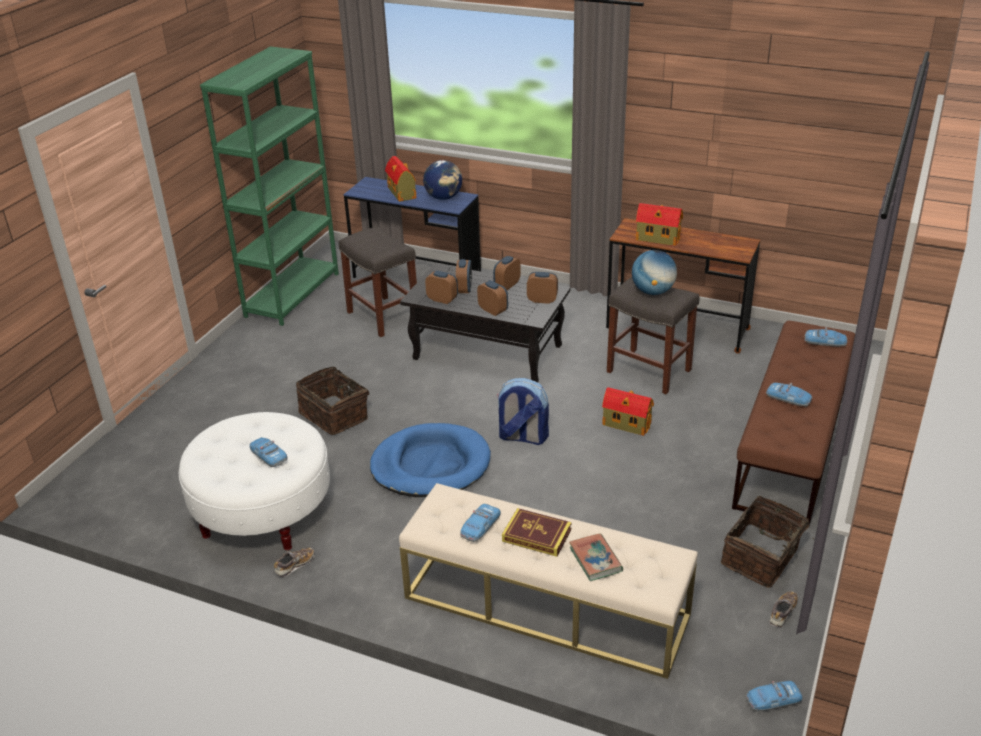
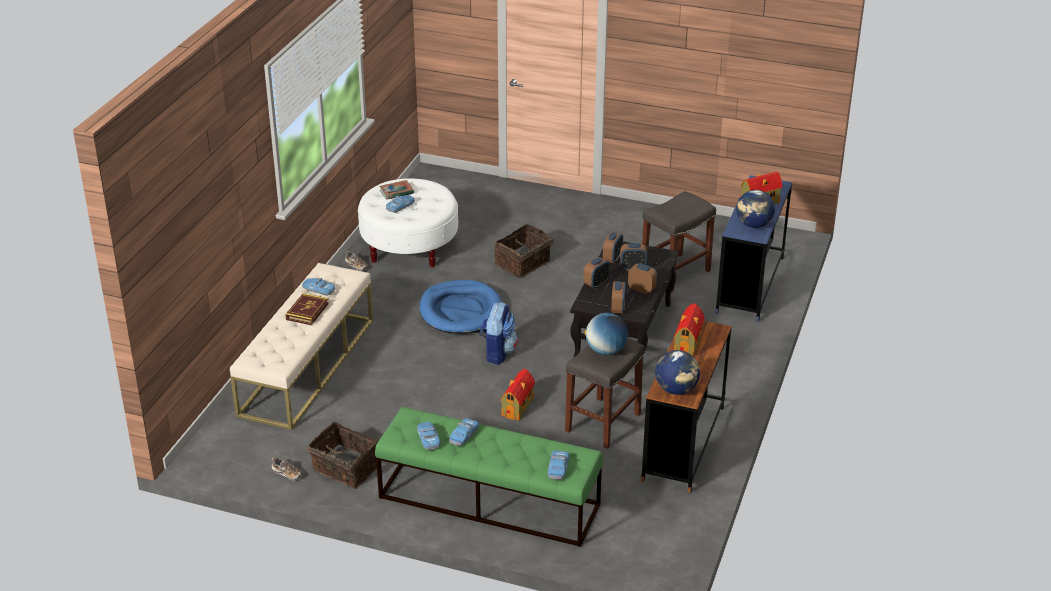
camera: 85 degrees right, 0 degrees up
green bookcase [200,46,339,326] -> none
book [569,534,623,581] -> book moved to [379,180,414,200]
brown bench [732,321,855,528] -> green bench [375,407,603,547]
toy car [746,681,803,711] -> toy car moved to [417,422,441,450]
none -> globe [655,350,700,395]

